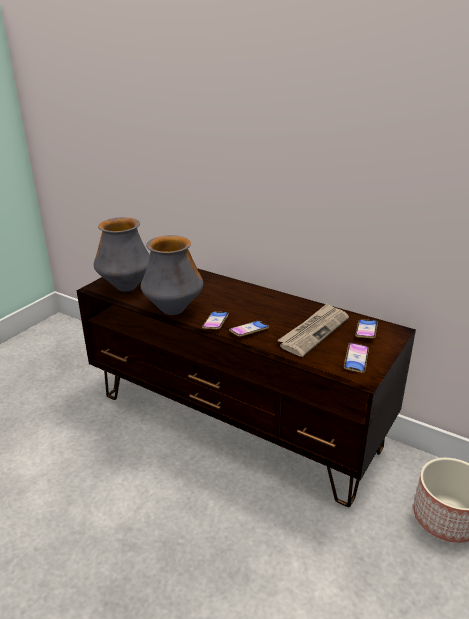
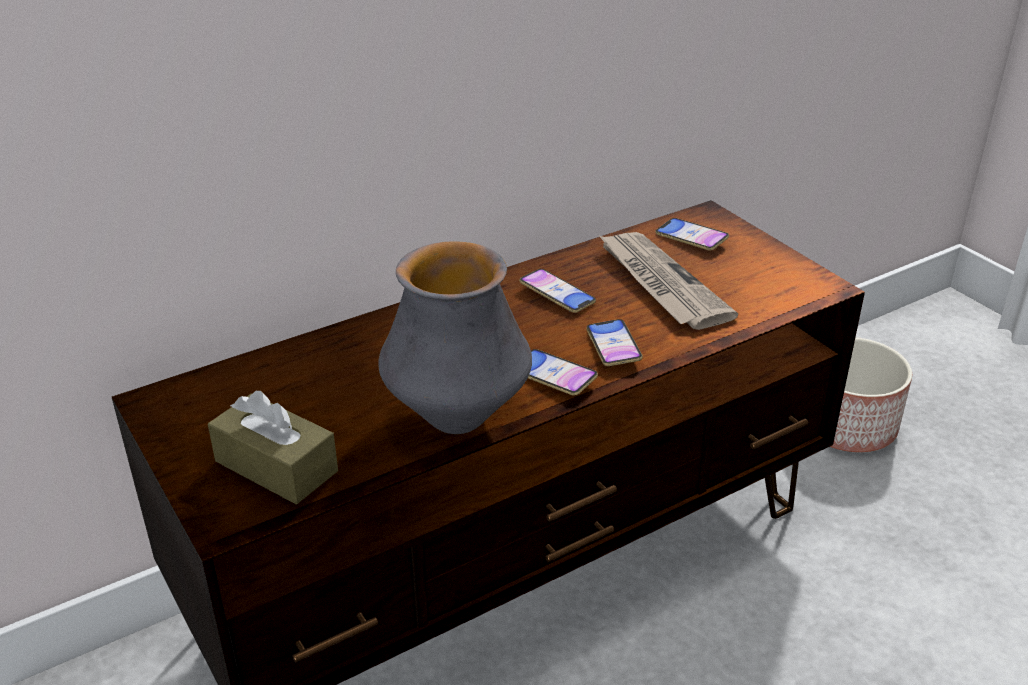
camera: 65 degrees left, 5 degrees up
vase [94,217,150,292] -> brown tissue box [208,391,338,504]
phone [344,343,369,373] -> phone moved to [519,269,596,313]

